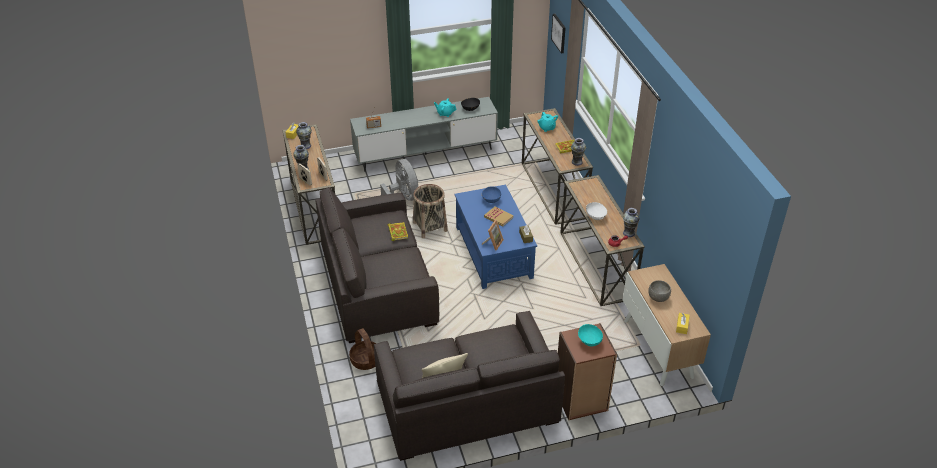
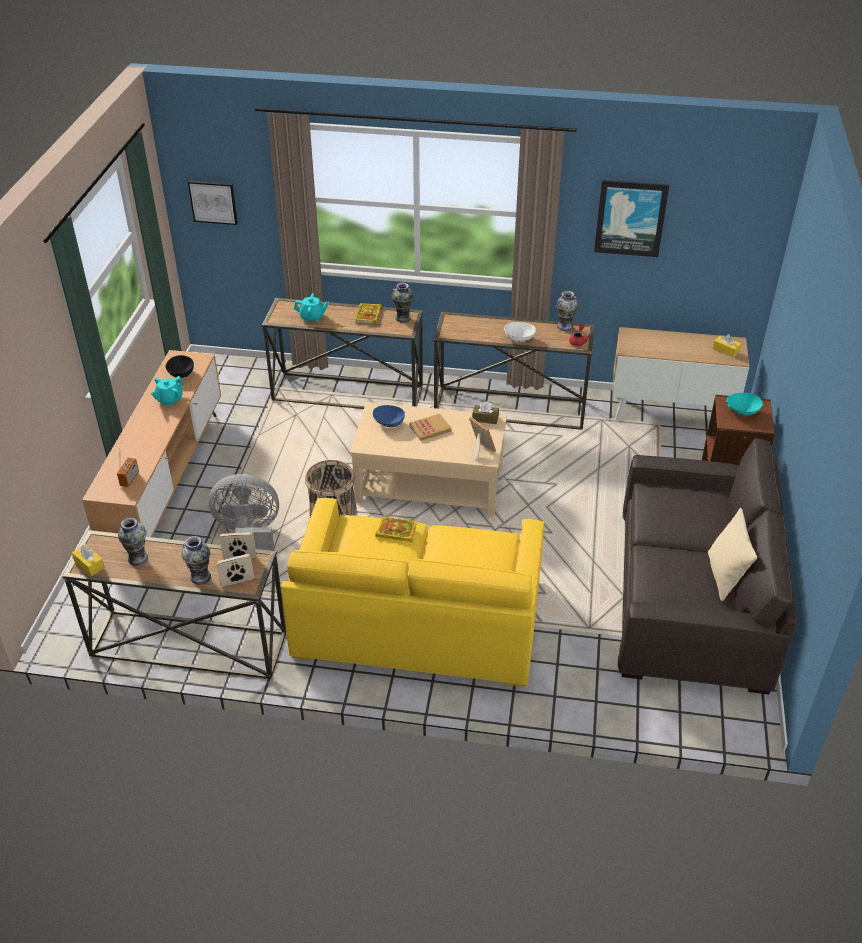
camera: 65 degrees left, 0 degrees up
grey sofa [315,187,439,343] -> yellow sofa [281,497,544,687]
basket [349,328,376,370] -> none
grey tv stand [350,97,498,172] -> brown tv stand [82,350,221,537]
blue coffee table [455,185,537,289] -> beige coffee table [350,402,507,516]
grey bowl [648,280,671,302] -> none
none -> picture [594,180,669,257]

